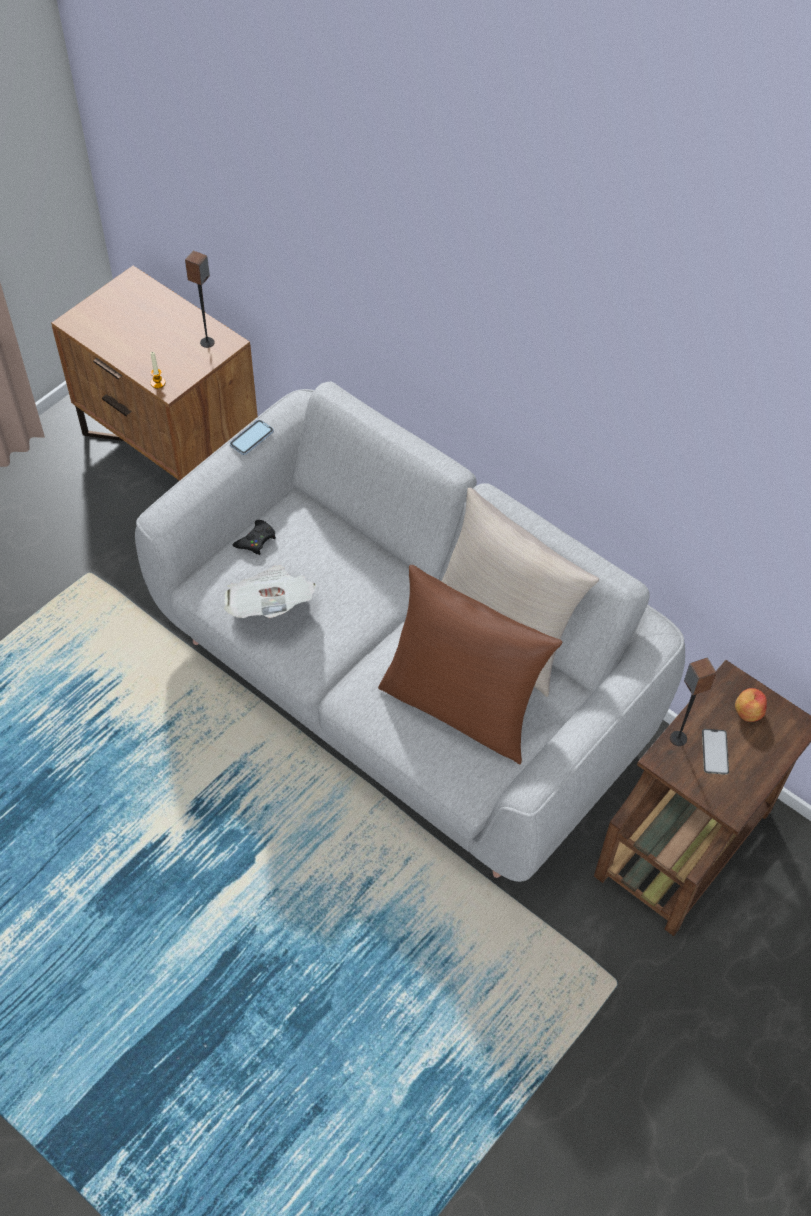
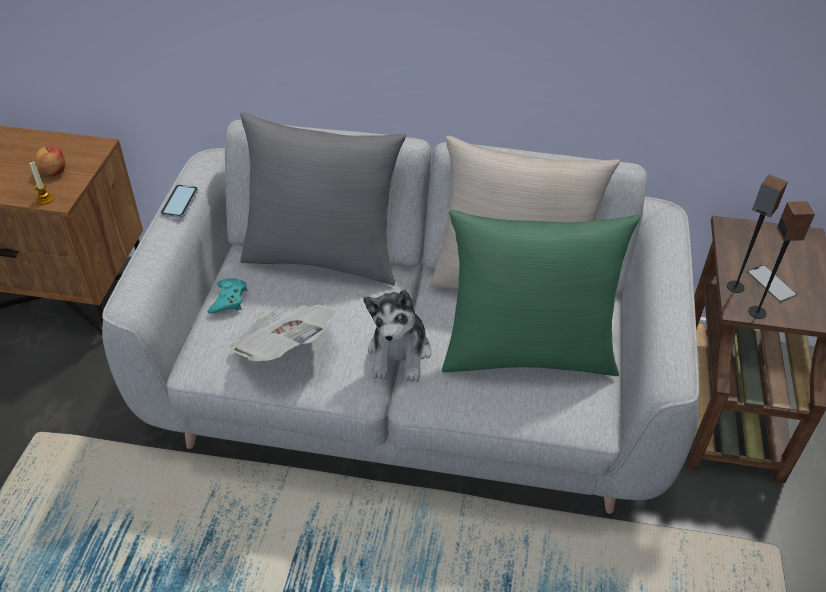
camera: 30 degrees left, 10 degrees down
speaker [185,251,215,348] -> speaker moved to [748,201,815,319]
black game controller [232,520,276,555] -> turquoise game controller [207,278,247,314]
brown pillow [378,565,562,764] -> green pillow [442,210,640,376]
apple [735,688,767,722] -> apple moved to [35,145,65,176]
none -> grey pillow [240,113,406,286]
none -> plush toy [364,289,431,382]

